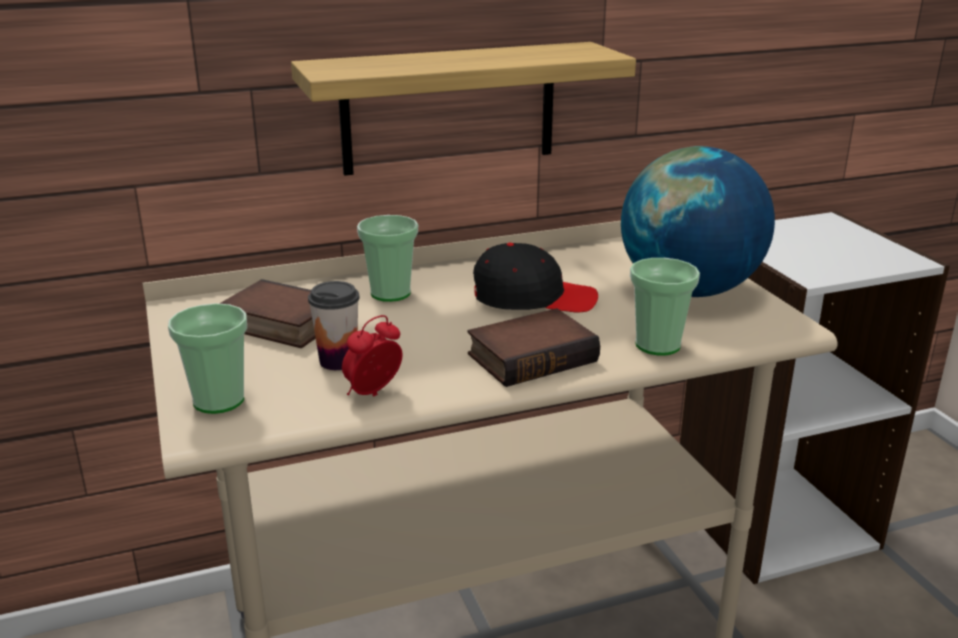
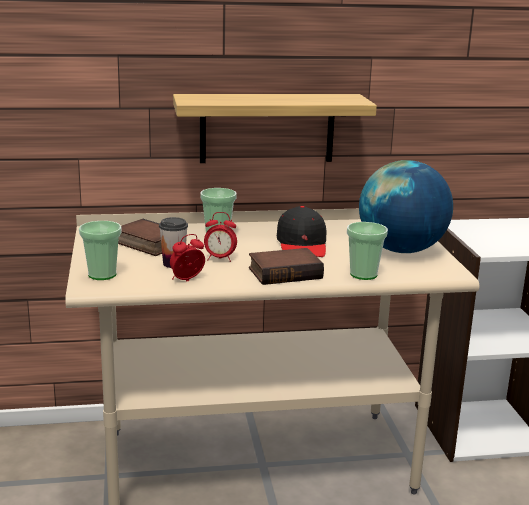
camera: 10 degrees right, 5 degrees down
black cap [473,243,598,312] -> black cap turned 75 degrees clockwise [277,206,326,257]
none -> alarm clock [204,212,237,262]

